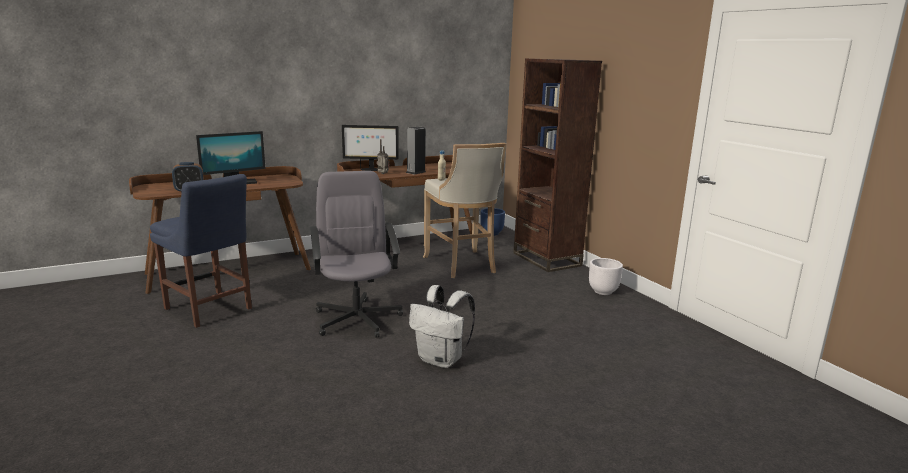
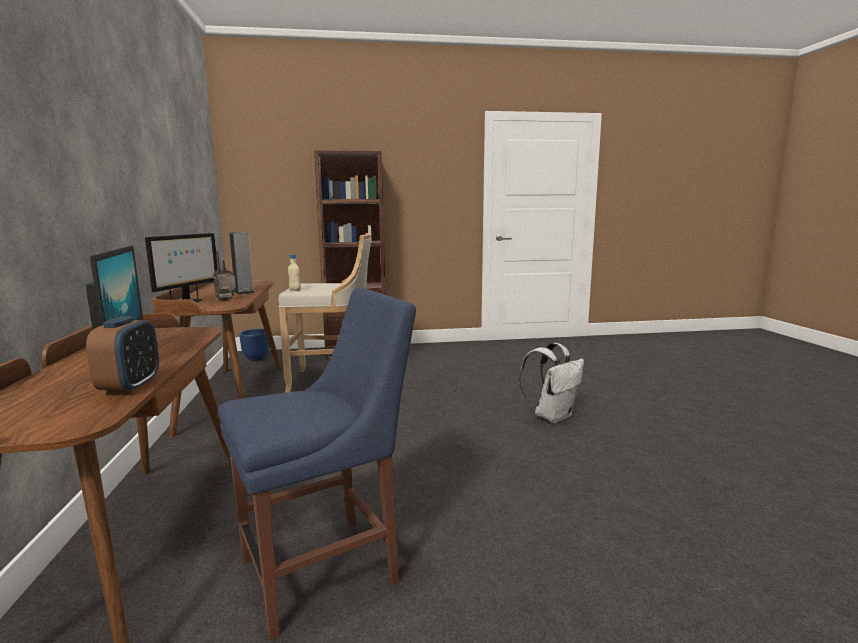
camera: 70 degrees left, 5 degrees down
grey office chair [310,171,403,338] -> none
white planter [589,258,623,295] -> none

